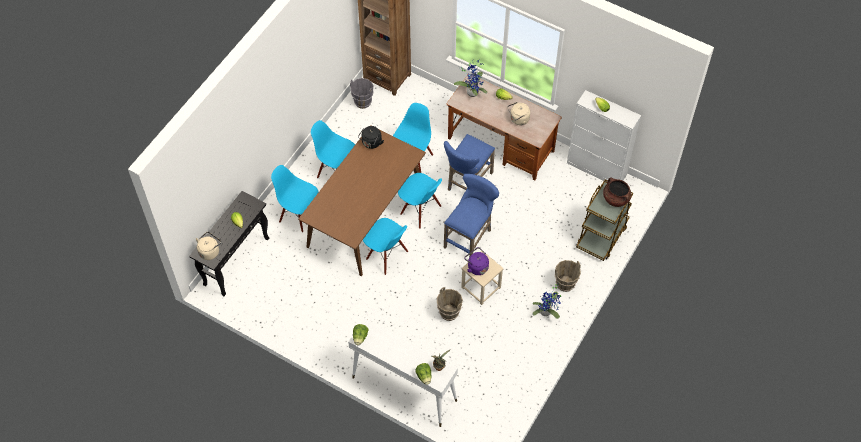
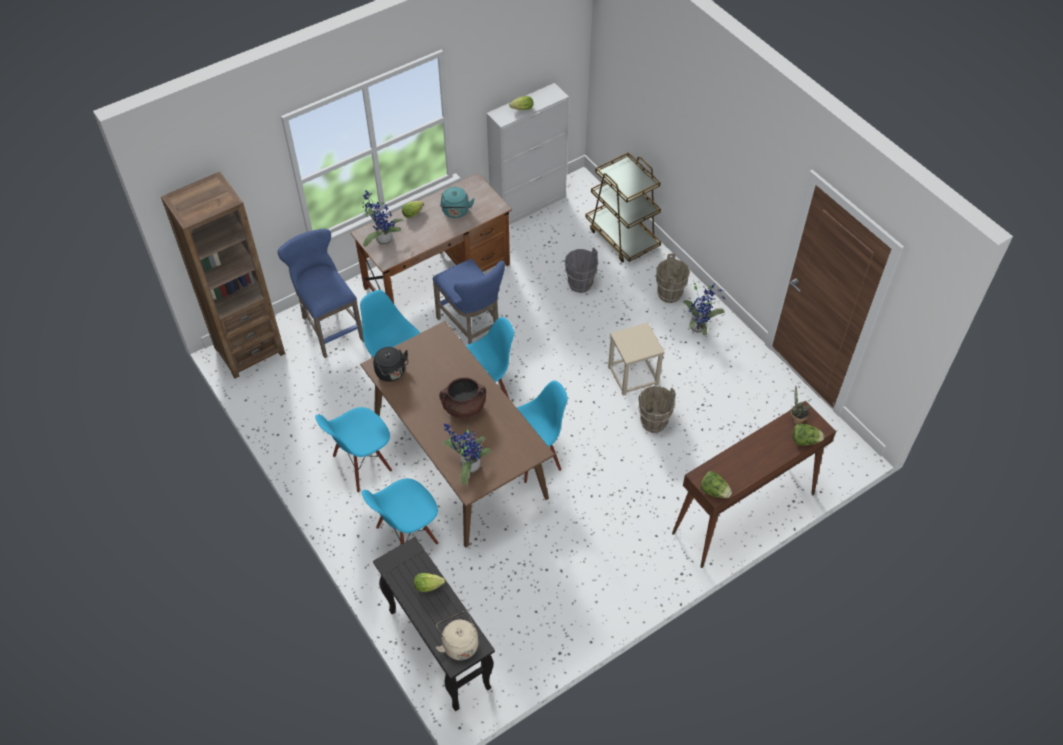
camera: 65 degrees left, 5 degrees down
white console table [348,318,458,427] -> brown console table [672,401,836,568]
grey bucket [350,78,374,109] -> grey bucket moved to [565,248,598,293]
blue stool [444,174,499,257] -> blue stool moved to [277,229,363,358]
purple kettle [464,247,489,275] -> none
beige kettle [507,102,530,125] -> turquoise kettle [440,187,474,218]
brown cooking pot [603,178,632,207] -> brown cooking pot moved to [439,377,486,419]
none -> potted plant [443,424,492,485]

